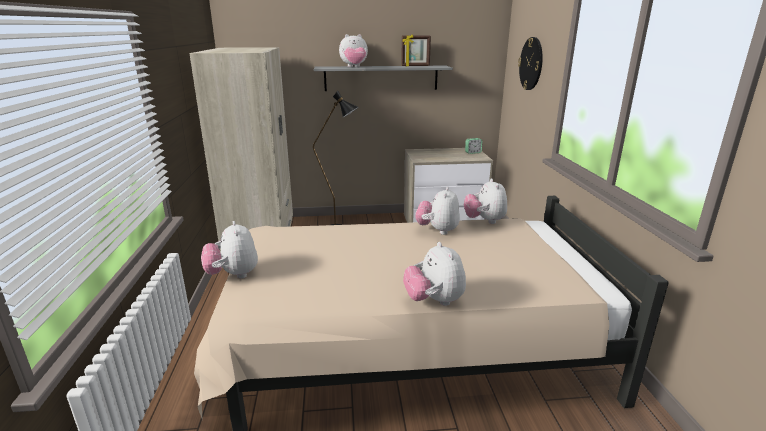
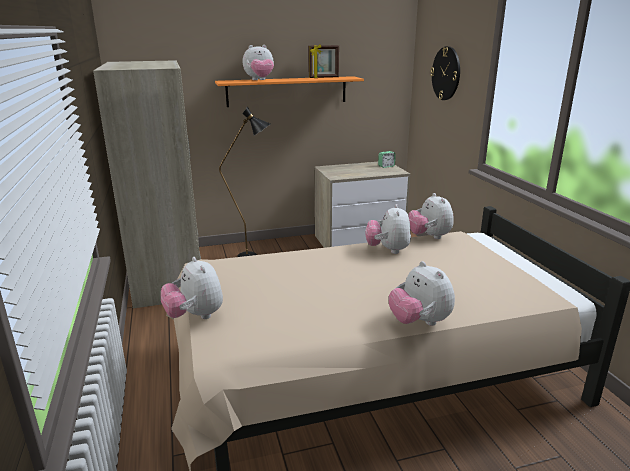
camera: 10 degrees left, 0 degrees up
grey shelf [314,66,453,91] -> orange shelf [215,76,364,107]

